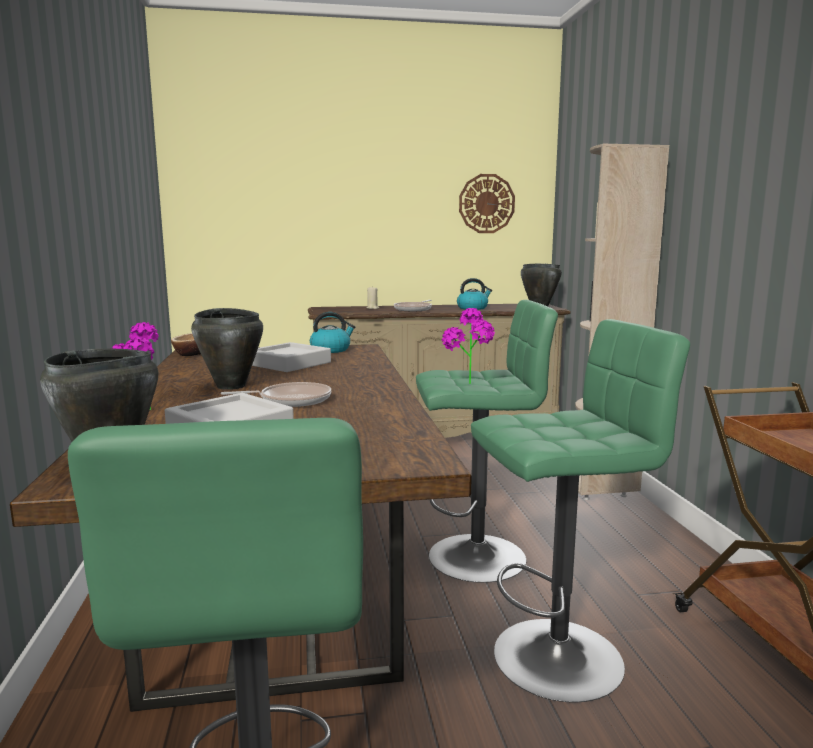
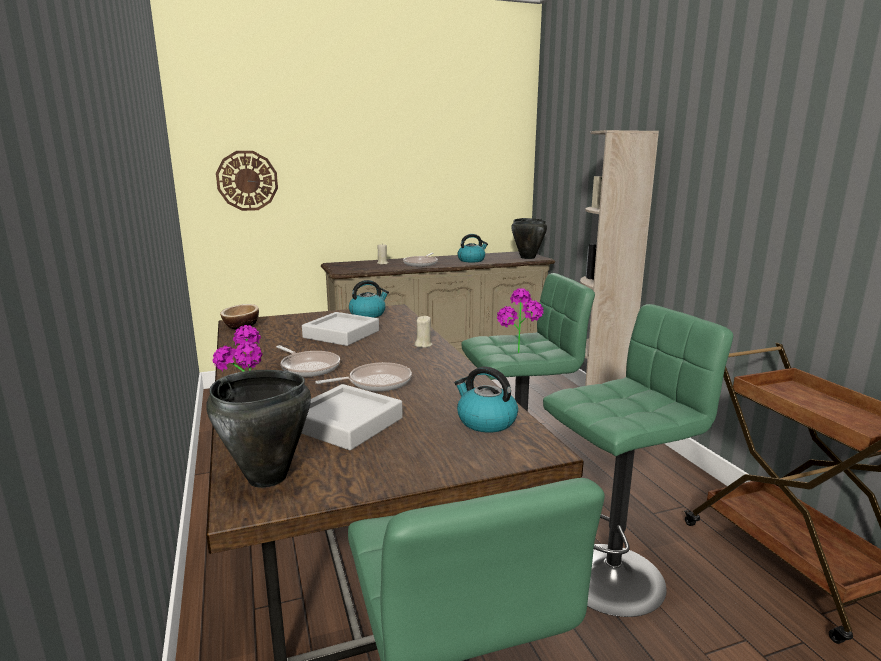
camera: 10 degrees left, 5 degrees up
black cooking pot [191,308,263,390] -> frying pan [276,345,340,377]
wall clock [459,174,515,233] -> wall clock moved to [216,151,278,211]
none -> beige candle [414,315,433,348]
none -> kettle [454,367,518,433]

